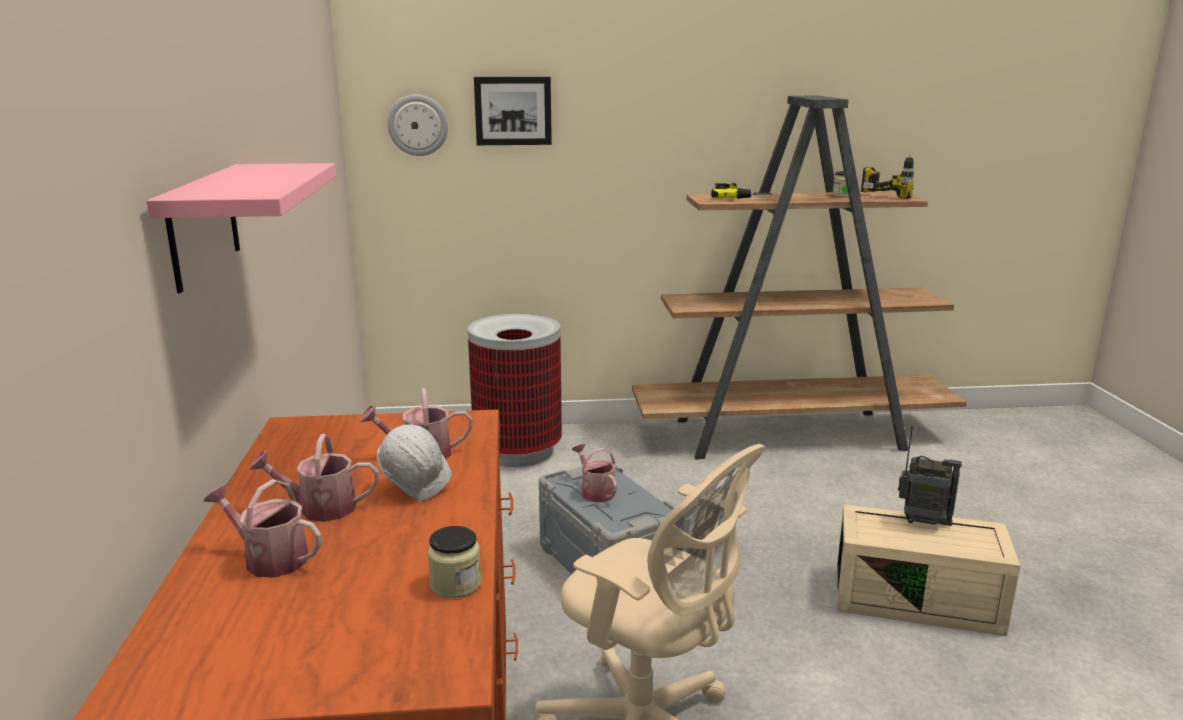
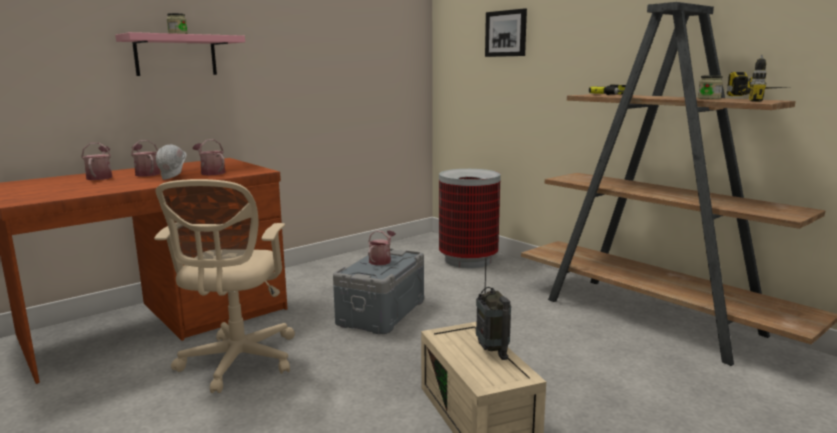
camera: 55 degrees right, 5 degrees down
wall clock [387,94,448,156] -> none
jar [427,526,481,598] -> jar moved to [167,13,188,34]

